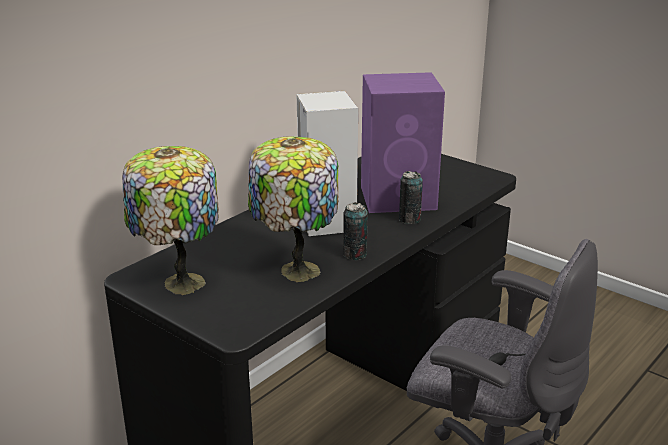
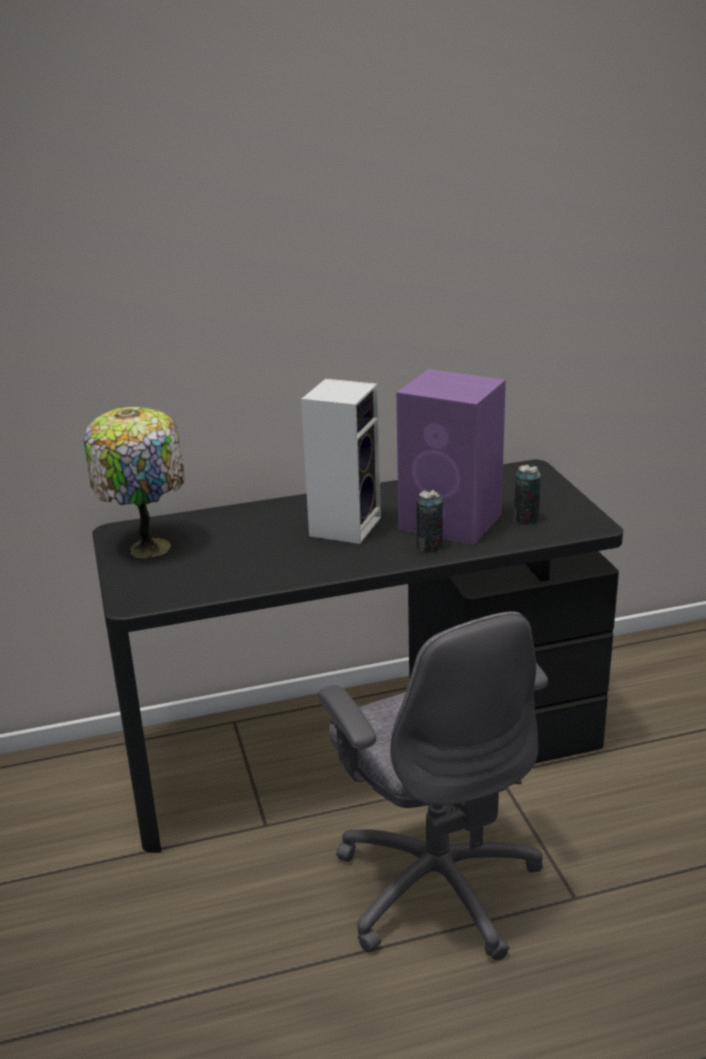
camera: 35 degrees right, 0 degrees up
table lamp [248,136,339,282] -> none
can [343,202,368,260] -> can moved to [514,465,541,525]

